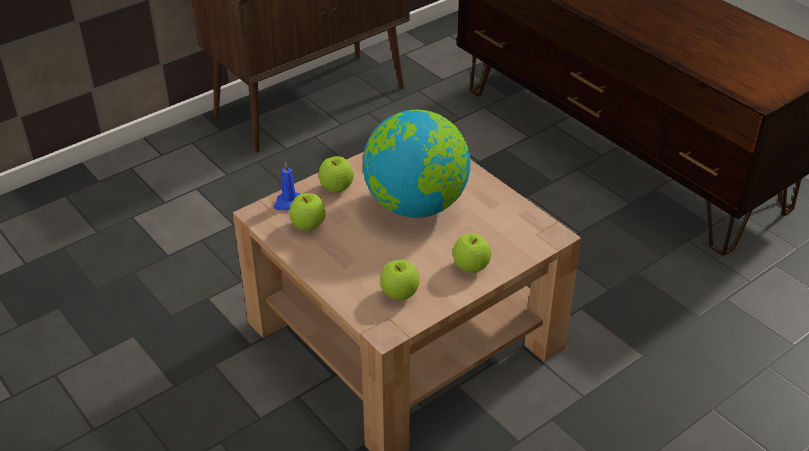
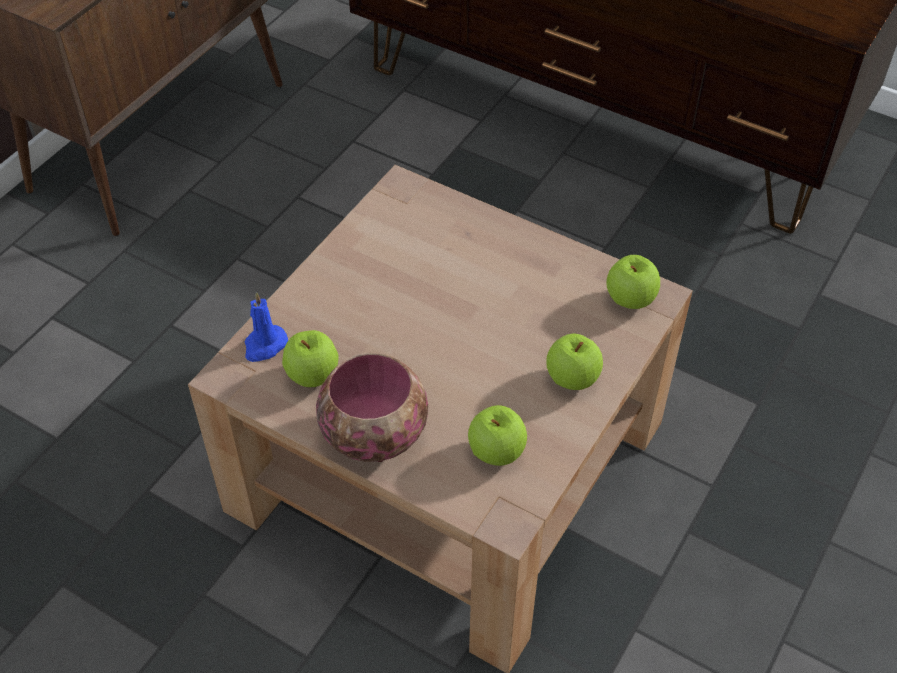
camera: 20 degrees left, 10 degrees up
apple [319,156,354,193] -> apple moved to [606,255,660,309]
globe [363,110,470,218] -> none
none -> bowl [316,352,428,462]

